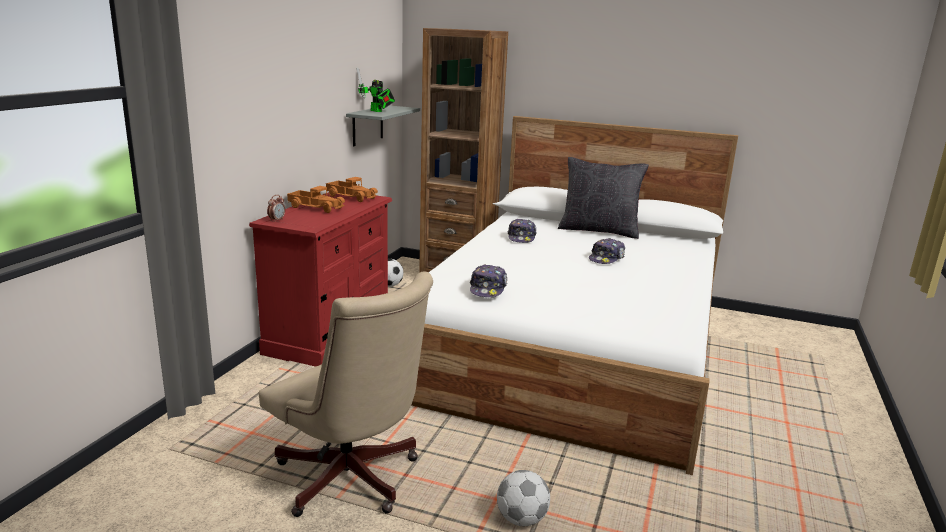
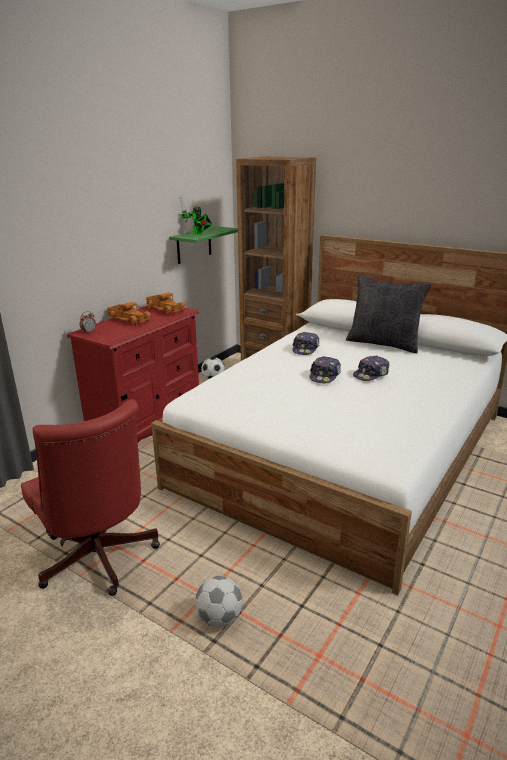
camera: 15 degrees right, 5 degrees up
beige office chair [259,271,433,517] -> red office chair [21,399,160,596]
grey shelf [346,105,420,146] -> green shelf [169,226,238,264]
cap [470,264,507,297] -> cap moved to [309,356,341,383]

